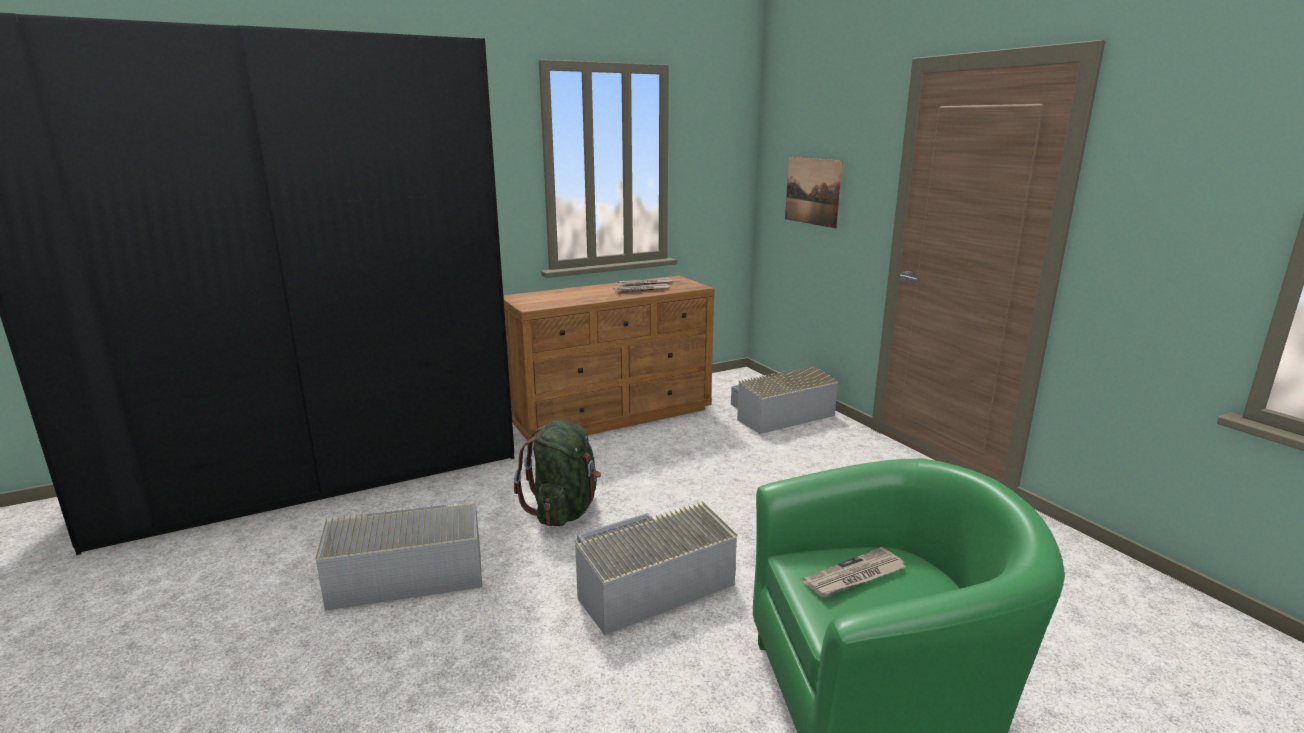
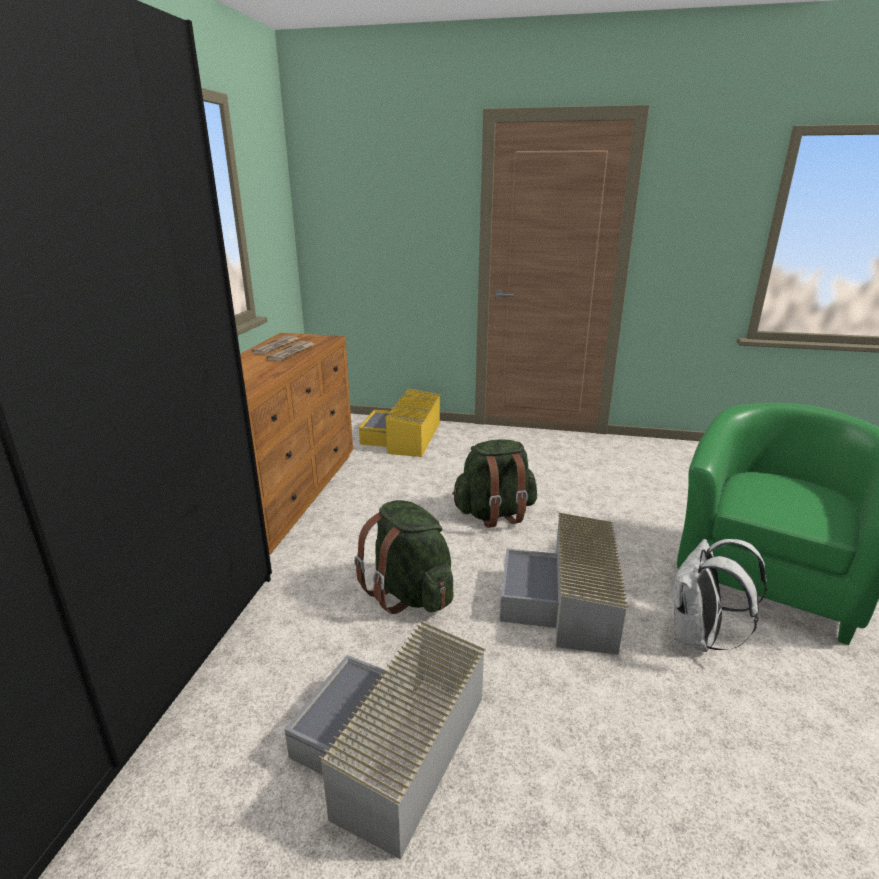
camera: 50 degrees left, 5 degrees up
grey storage box [731,366,838,434] -> yellow storage box [359,389,440,457]
picture [785,157,843,229] -> none
newspaper [803,547,906,598] -> none
none -> green backpack [452,439,537,528]
none -> white backpack [671,539,767,652]

